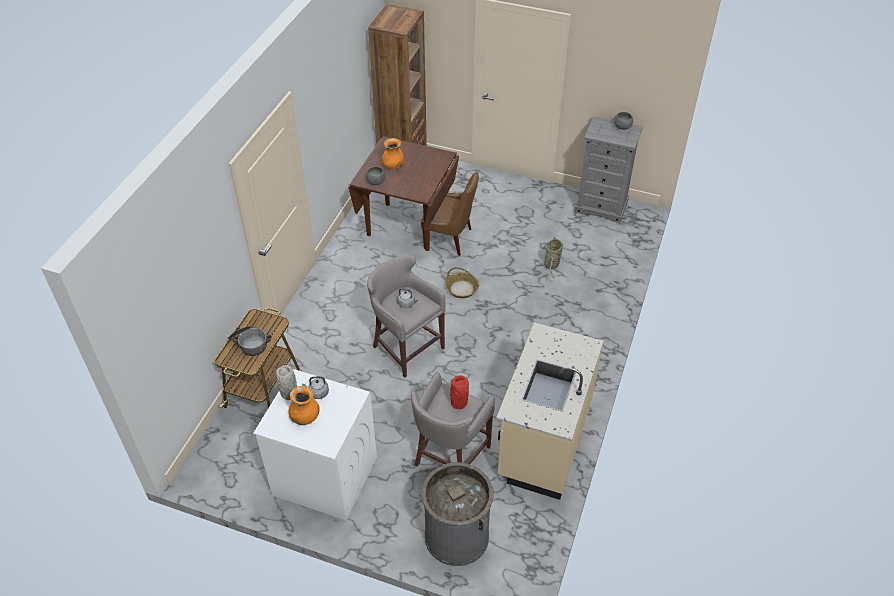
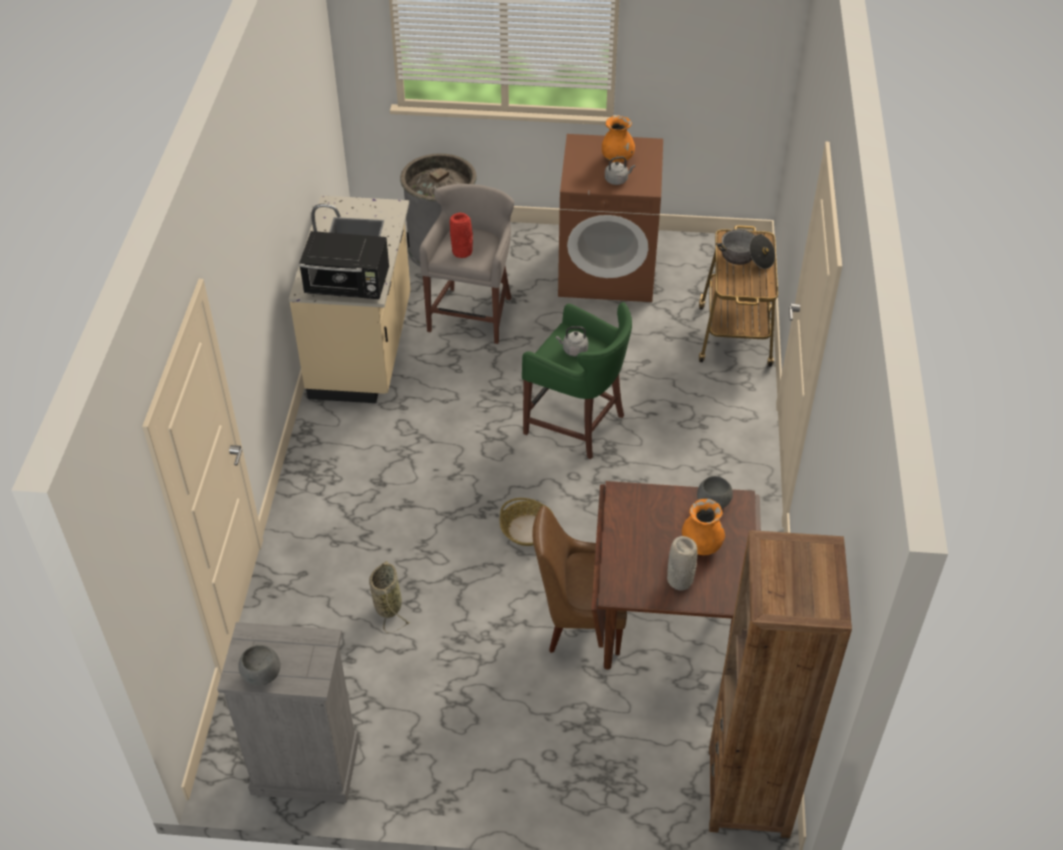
camera: 165 degrees right, 0 degrees up
white washing machine [253,369,377,520] -> brown washing machine [558,134,663,302]
grey vase [276,365,297,400] -> grey vase moved to [667,536,697,590]
grey stool [367,255,446,377] -> green stool [522,302,632,460]
none -> black microwave [299,231,389,299]

